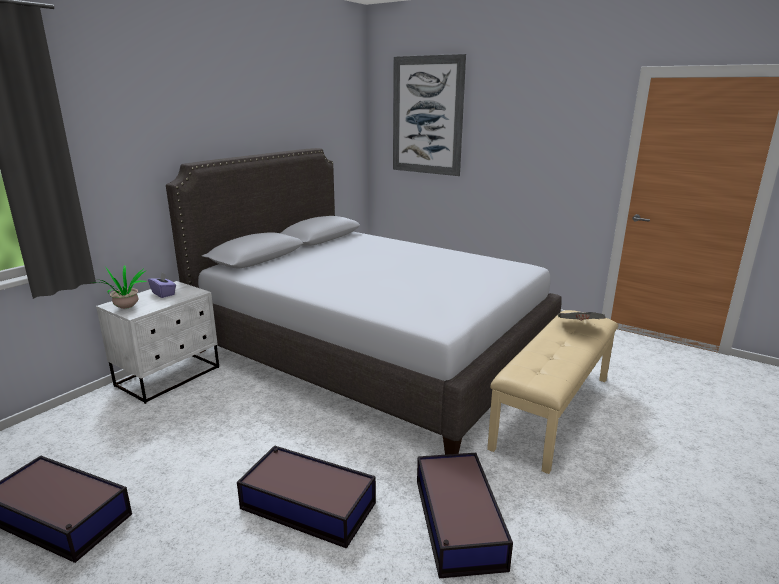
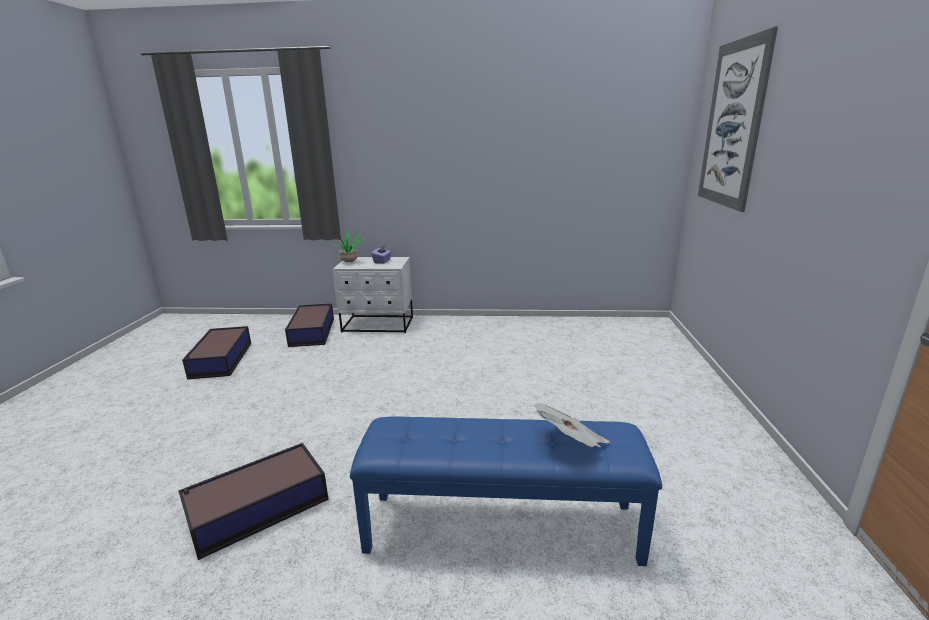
camera: 60 degrees right, 0 degrees up
grey bed [166,148,562,455] -> none
storage box [237,445,376,549] -> storage box moved to [285,303,334,347]
beige bench [487,310,618,474] -> blue bench [350,416,662,566]

